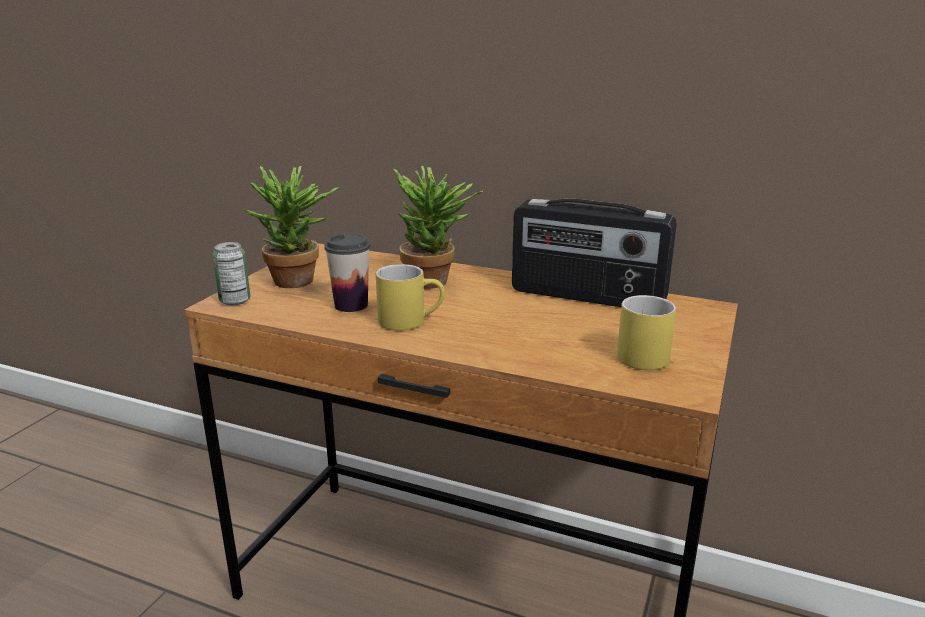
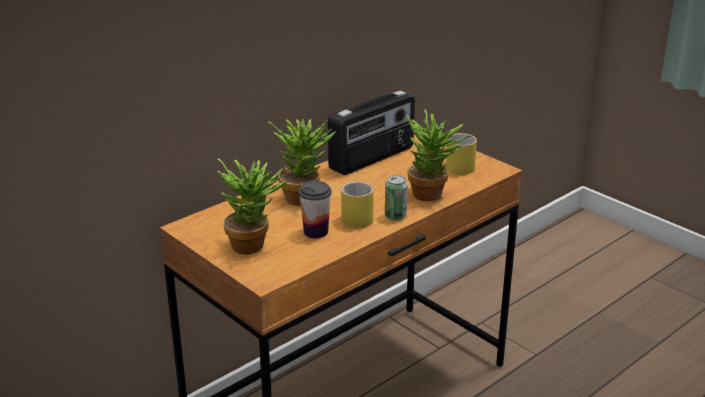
camera: 65 degrees left, 5 degrees up
can [212,242,250,305] -> can moved to [385,175,408,221]
none -> potted plant [406,109,472,201]

